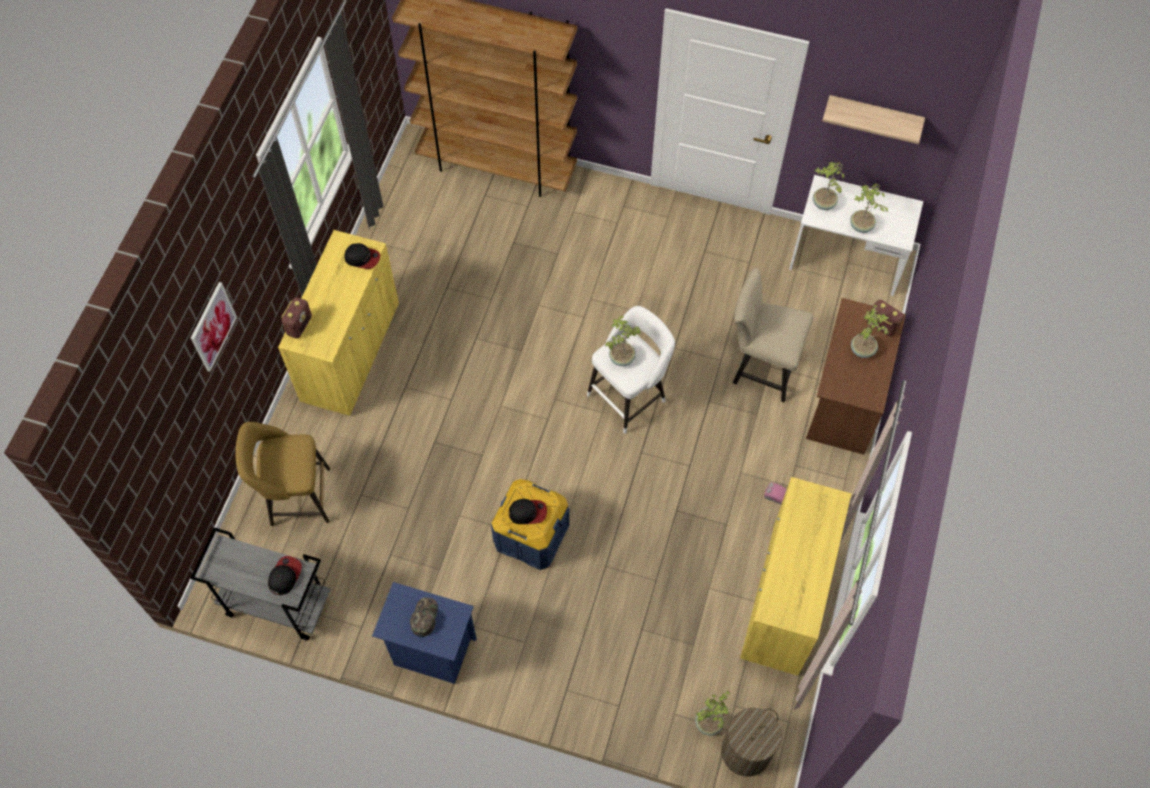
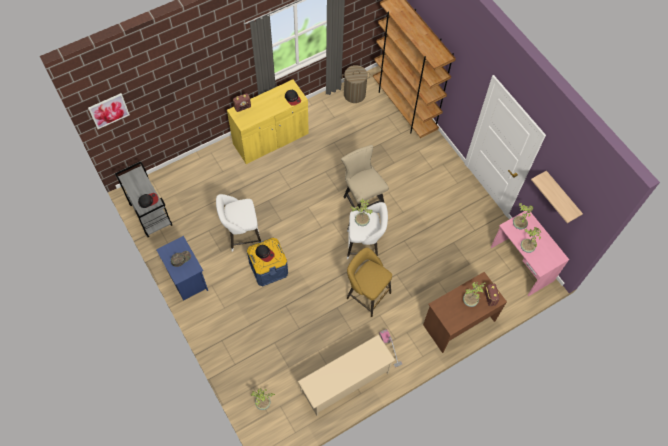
camera: 40 degrees right, 0 degrees up
picture [191,282,237,372] -> picture moved to [88,93,130,129]
yellow stool [235,422,330,526] -> yellow stool moved to [347,247,392,317]
laundry basket [721,708,781,777] -> laundry basket moved to [342,65,370,103]
beige chair [733,268,814,402] -> beige chair moved to [341,145,389,211]
yellow cabinet [740,477,852,676] -> beige shoe rack [298,334,395,416]
white desk [789,175,923,296] -> pink desk [491,211,569,296]
none -> white stool [216,194,261,252]

